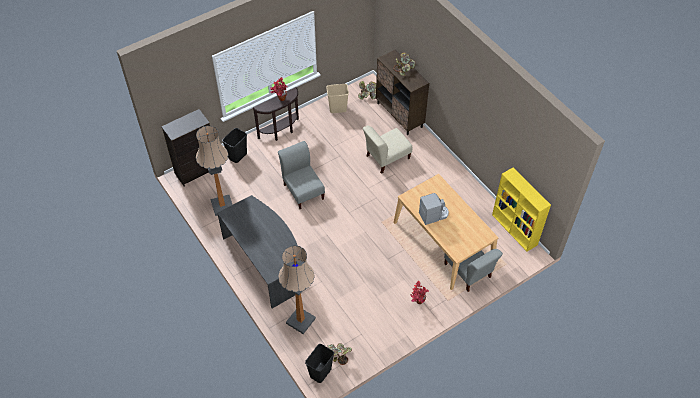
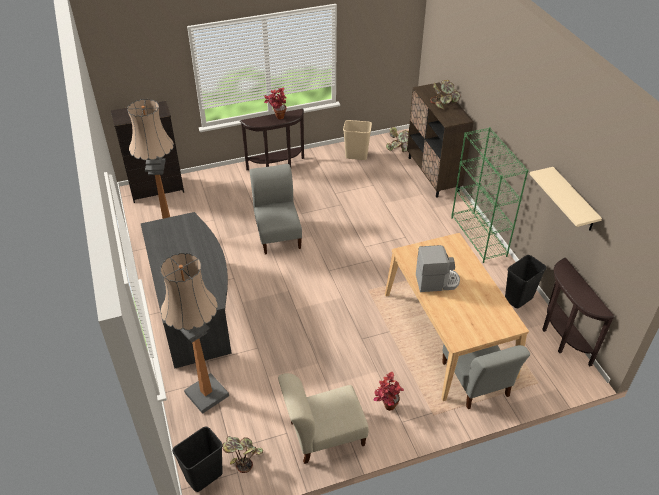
camera: 15 degrees right, 10 degrees down
black trash can [222,128,247,163] -> black trash can moved to [505,255,547,308]
beige chair [363,126,413,174] -> beige chair moved to [278,373,369,464]
yellow bookcase [492,168,551,252] -> brown console table [542,258,615,366]
none -> green bookcase [451,127,529,263]
none -> beige shelf [530,167,602,231]

